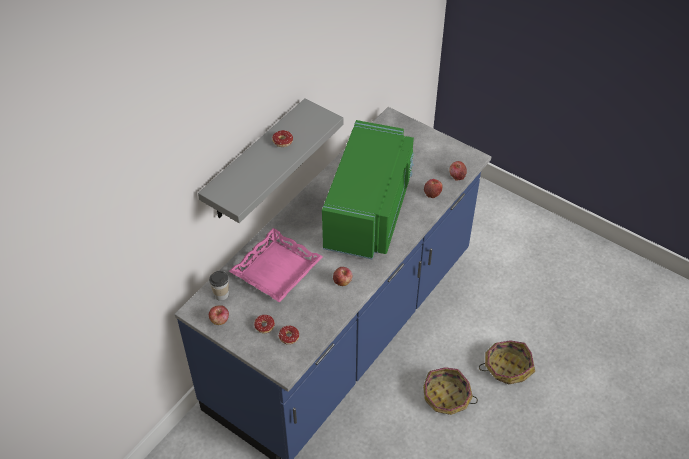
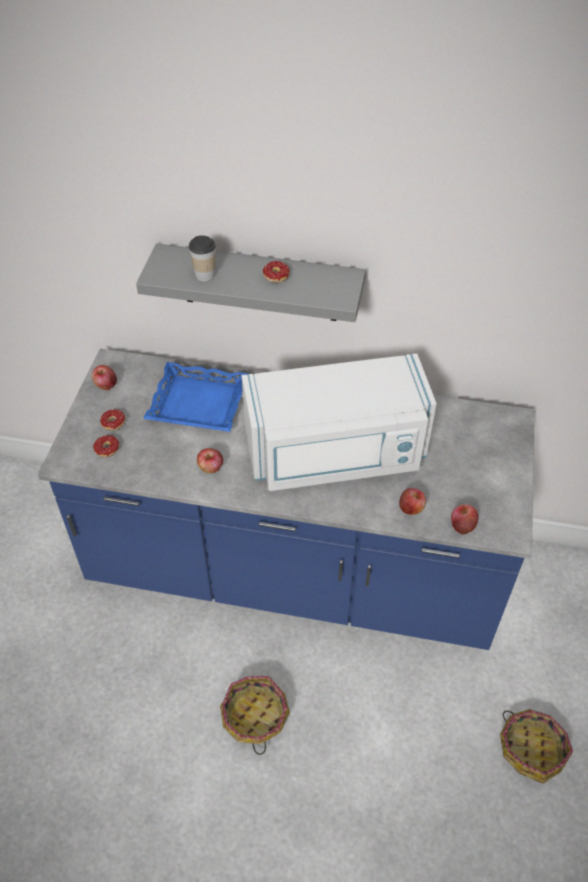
camera: 65 degrees right, 0 degrees up
cup [209,271,229,301] -> cup moved to [189,235,215,281]
pink tray [229,228,323,303] -> blue tray [143,362,249,432]
green microwave [322,120,414,259] -> white microwave [242,353,437,491]
basket [479,340,535,384] -> basket moved to [500,709,573,784]

